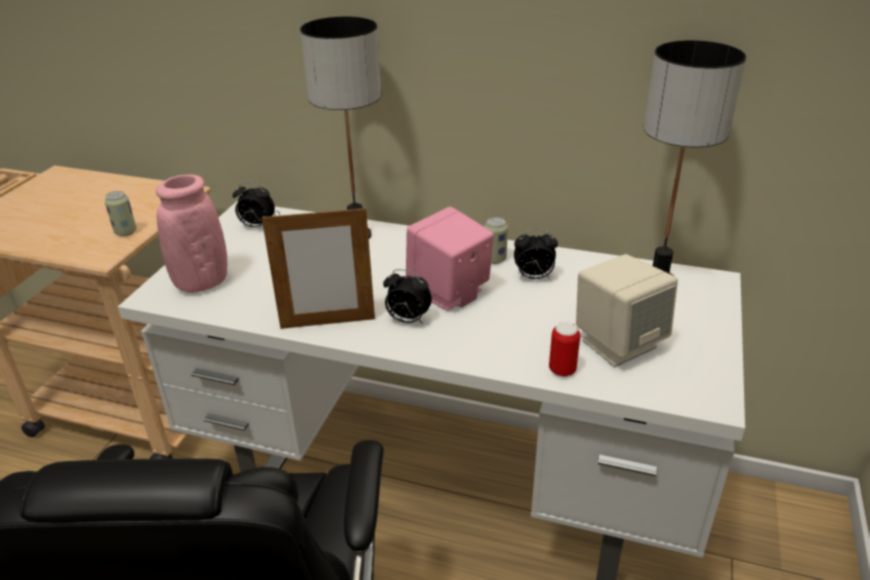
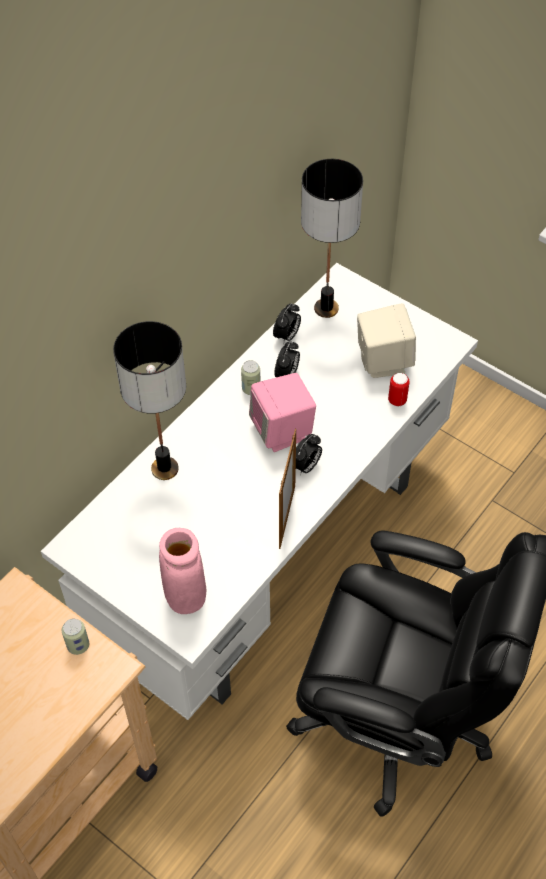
camera: 70 degrees left, 20 degrees up
alarm clock [232,181,275,227] -> alarm clock moved to [273,303,301,344]

